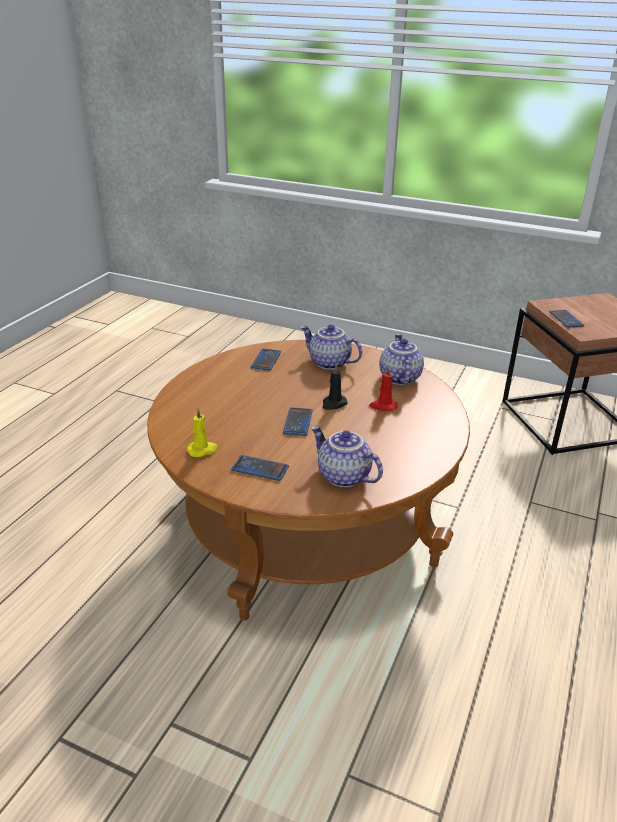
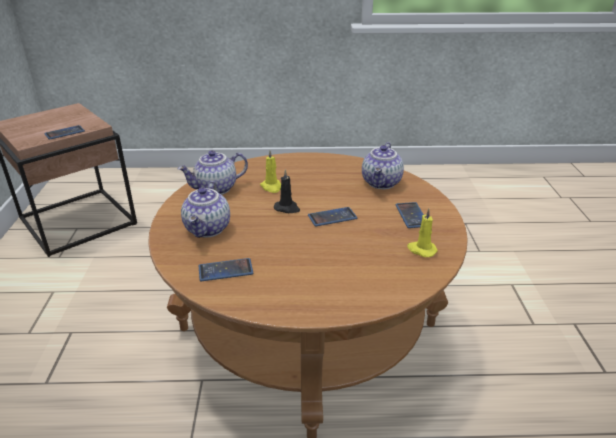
camera: 115 degrees left, 0 degrees up
red candle [369,367,398,411] -> yellow candle [260,150,281,193]

